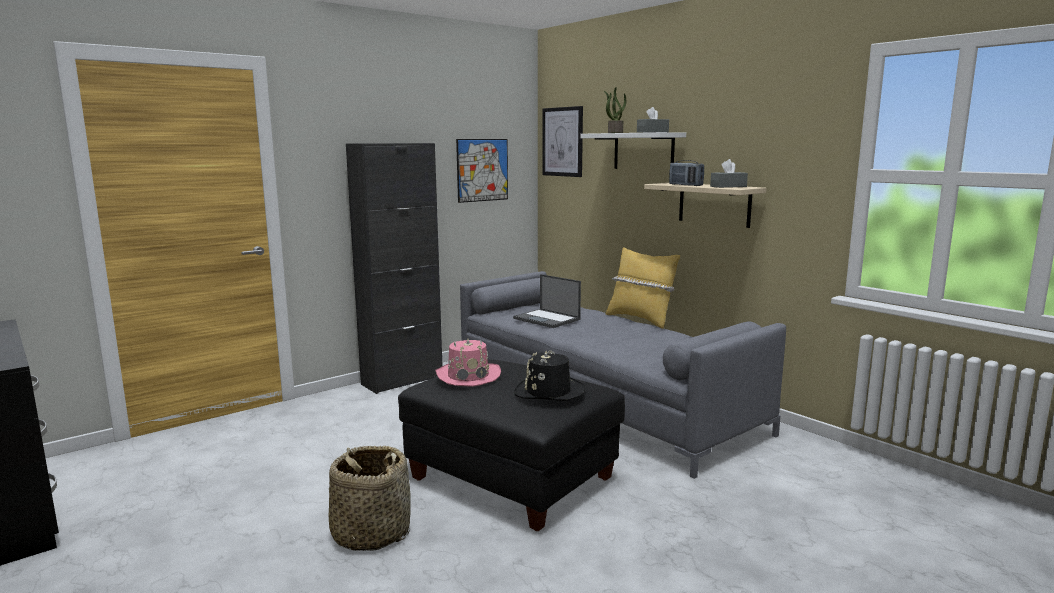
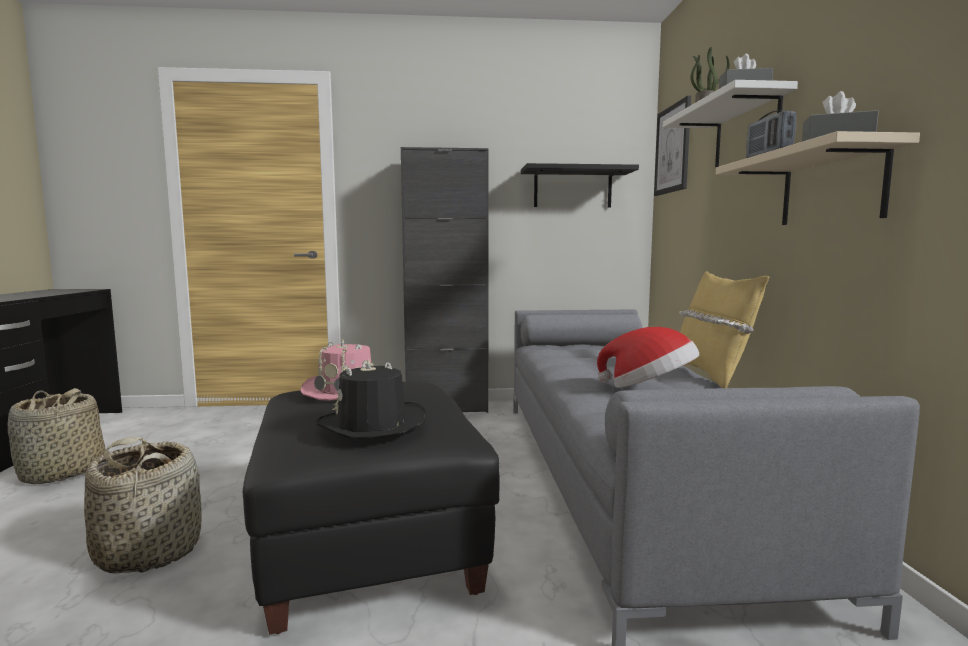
camera: 35 degrees right, 5 degrees down
picture [456,139,508,203] -> black shelf [521,163,639,207]
laptop [513,274,581,328] -> none
none -> basket [8,388,106,484]
none -> hat [597,327,699,388]

